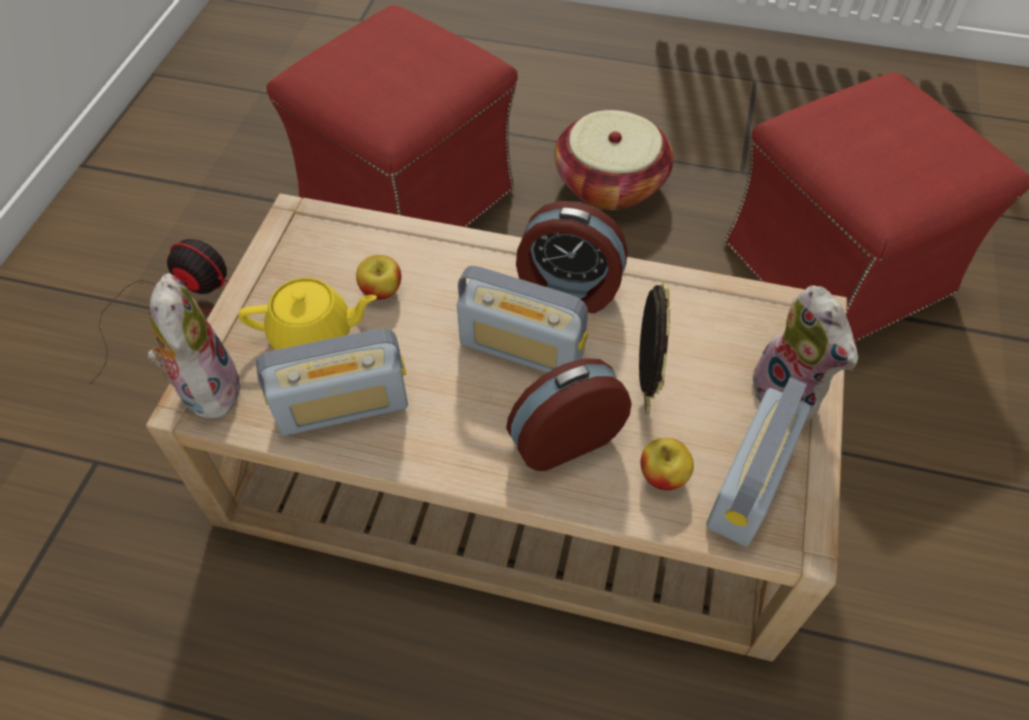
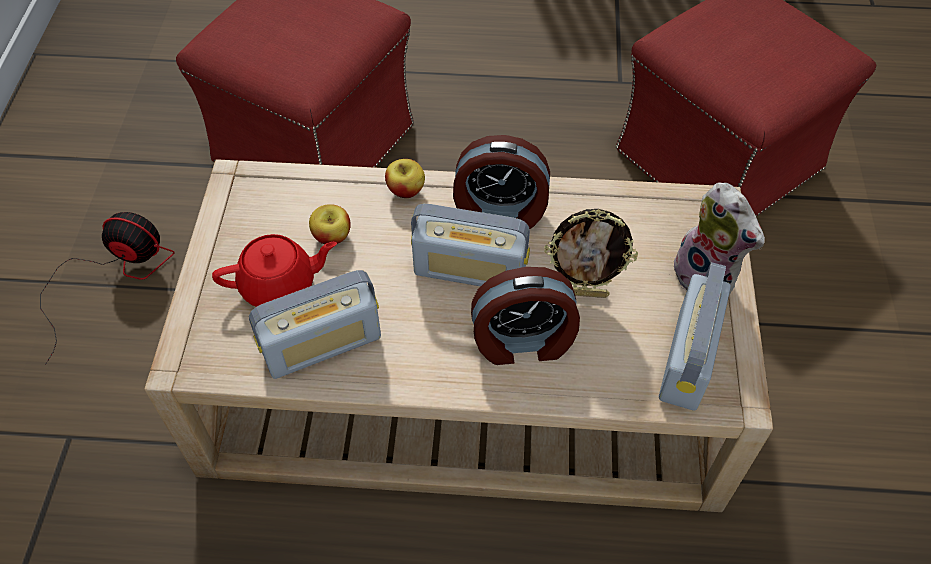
camera: 10 degrees left, 0 degrees up
plush toy [146,273,243,419] -> none
yellow teapot [238,278,377,350] -> red teapot [212,234,337,307]
alarm clock [506,358,632,471] -> alarm clock turned 150 degrees counterclockwise [471,267,580,365]
basket [555,110,674,210] -> none
picture frame [639,282,671,415] -> picture frame turned 105 degrees clockwise [544,209,638,298]
apple [641,438,694,490] -> apple moved to [385,159,425,198]

